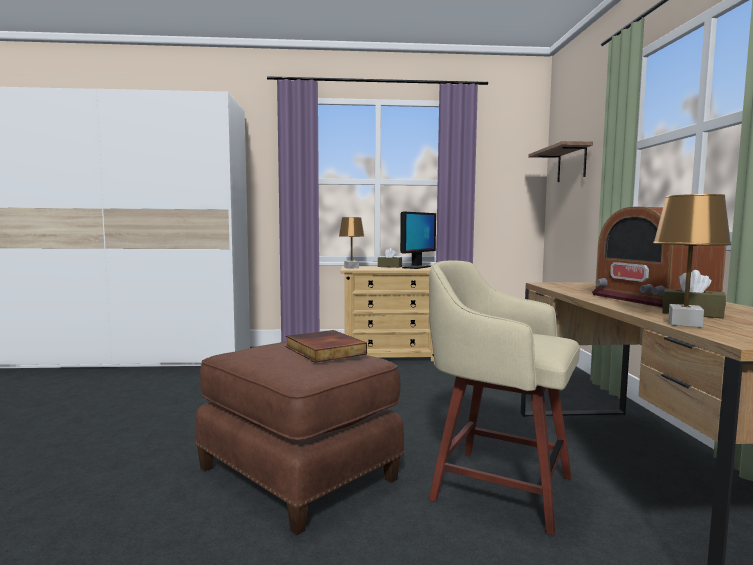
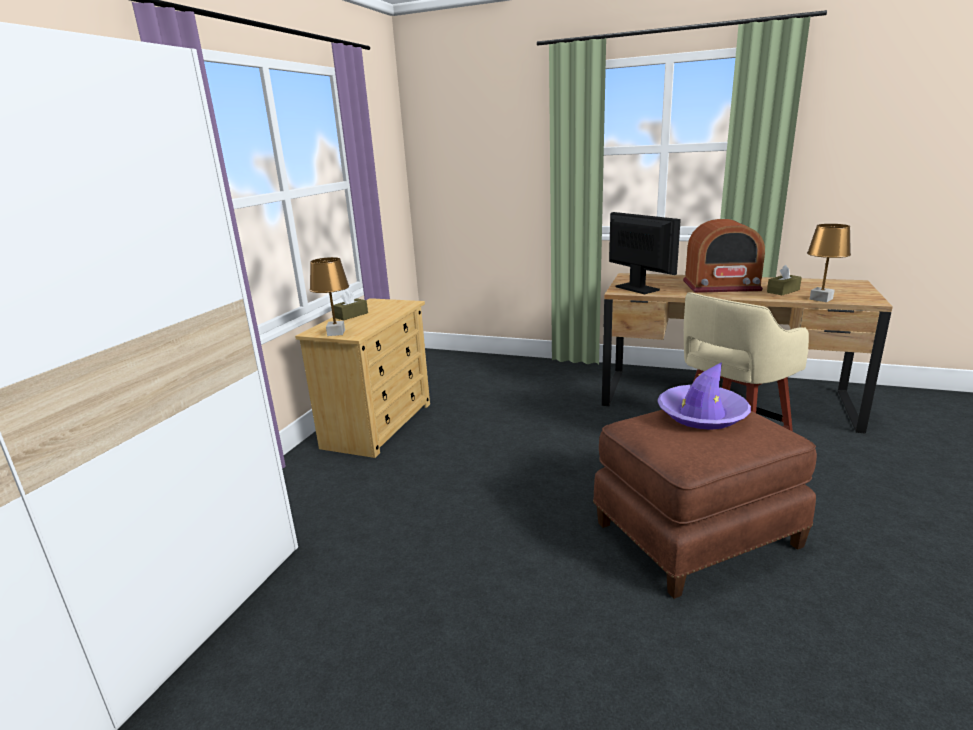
camera: 65 degrees left, 15 degrees up
book [286,330,367,363] -> purple hat [657,362,751,430]
monitor [400,212,436,269] -> monitor moved to [609,212,681,294]
shelf [528,141,593,182] -> none

